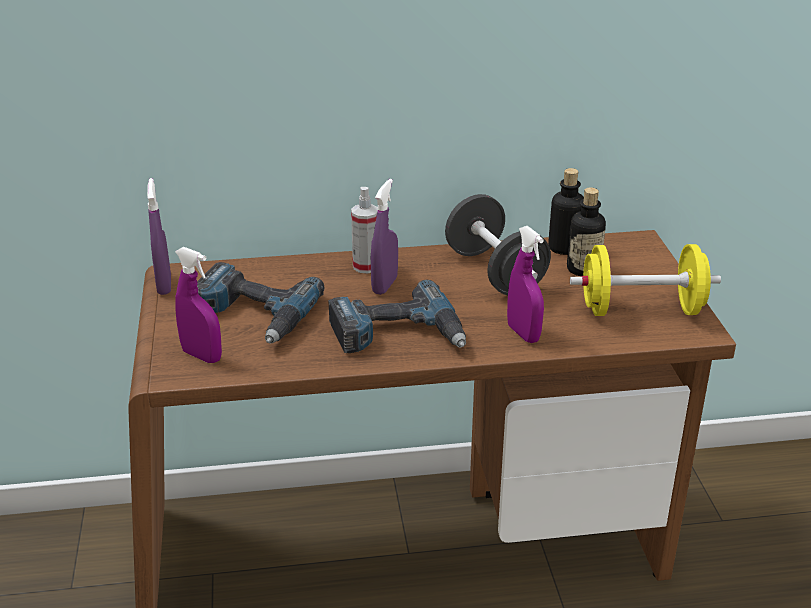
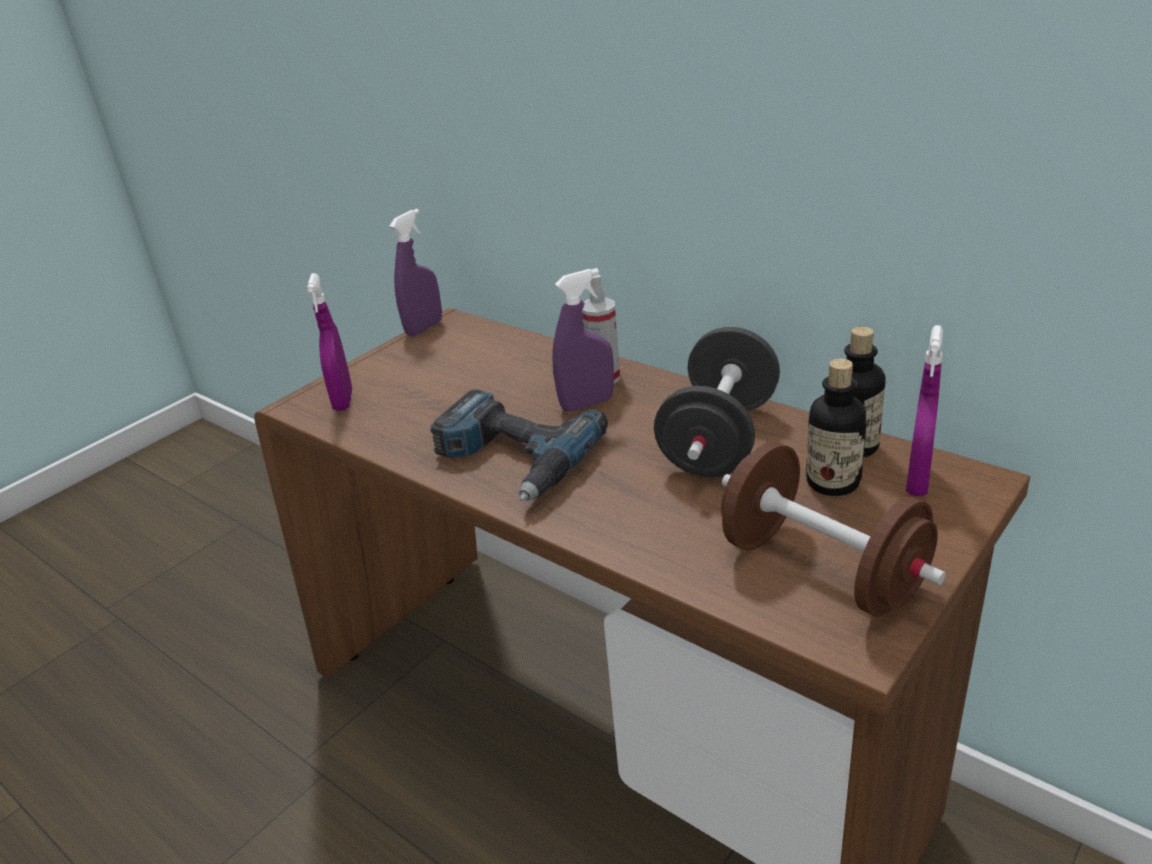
camera: 50 degrees right, 0 degrees up
power drill [197,262,325,344] -> none
purple spray bottle [507,226,544,343] -> purple spray bottle moved to [906,325,943,496]
yellow dumbbell [570,244,721,316] -> brown dumbbell [721,442,946,617]

